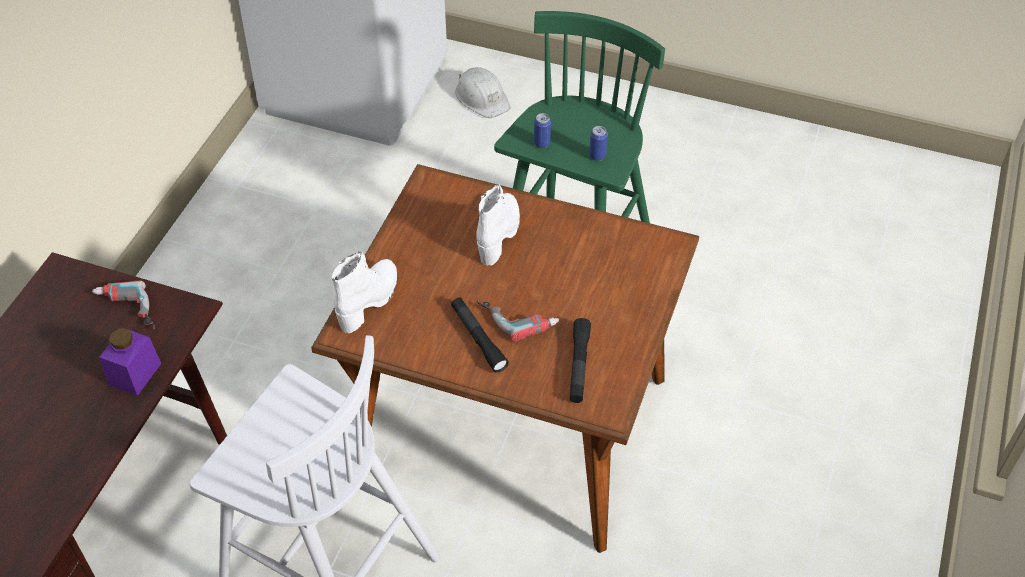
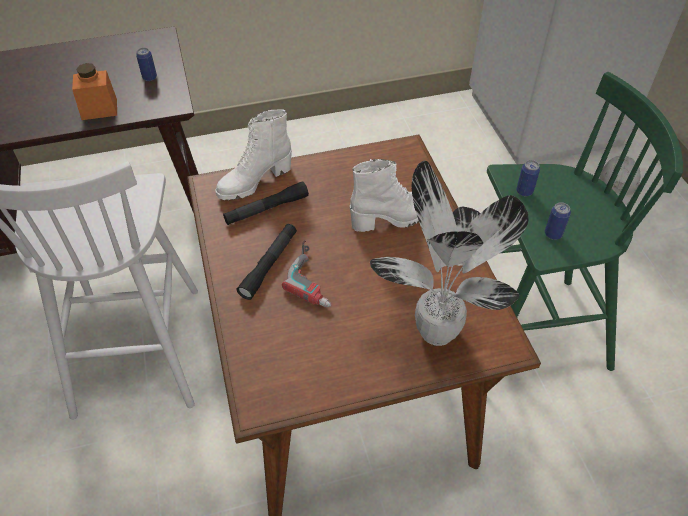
camera: 55 degrees right, 0 degrees up
power drill [92,280,155,329] -> can [136,48,157,81]
purple jar [99,328,161,396] -> orange jar [72,63,117,120]
white boot [332,252,397,333] -> white boot turned 150 degrees clockwise [215,109,292,200]
black flashlight [569,318,591,403] -> black flashlight moved to [223,181,309,225]
none -> potted plant [370,161,529,346]

